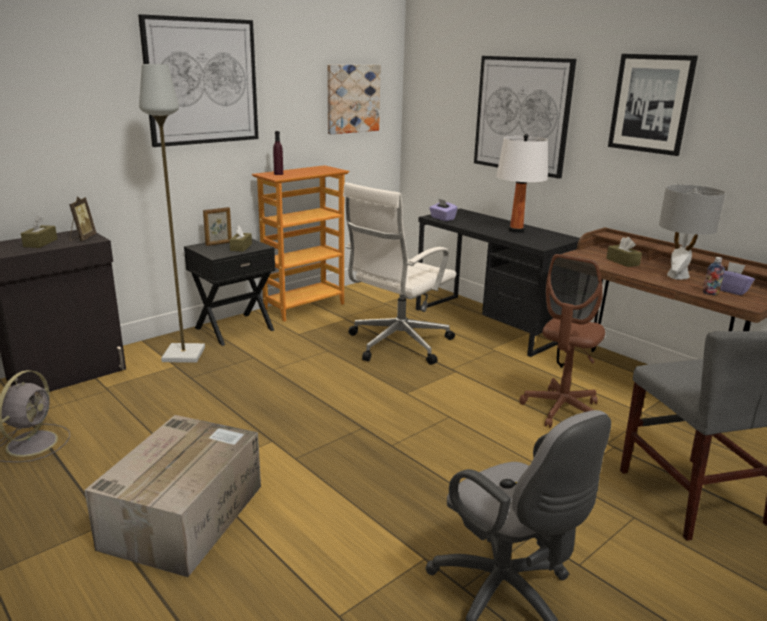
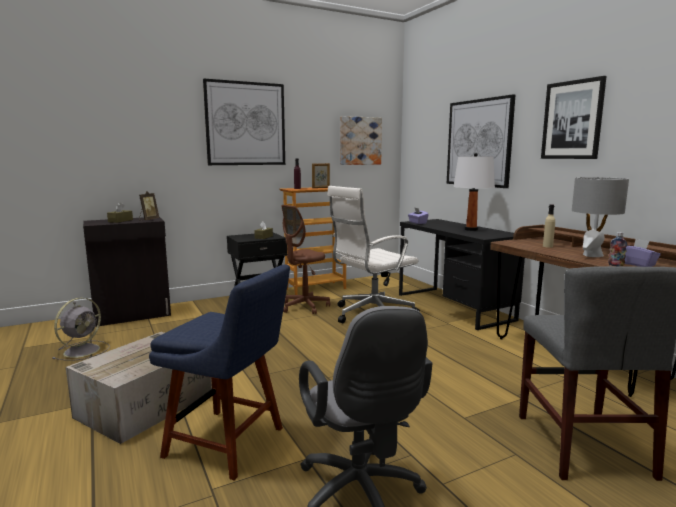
camera: 15 degrees right, 10 degrees down
grey floor lamp [139,64,205,363] -> none
picture frame [203,207,232,246] -> picture frame moved to [312,163,330,188]
brown office chair [520,254,605,428] -> brown office chair moved to [281,205,330,314]
brown tissue box [606,237,642,267] -> beige bottle [543,204,555,248]
none -> blue chair [149,264,290,480]

